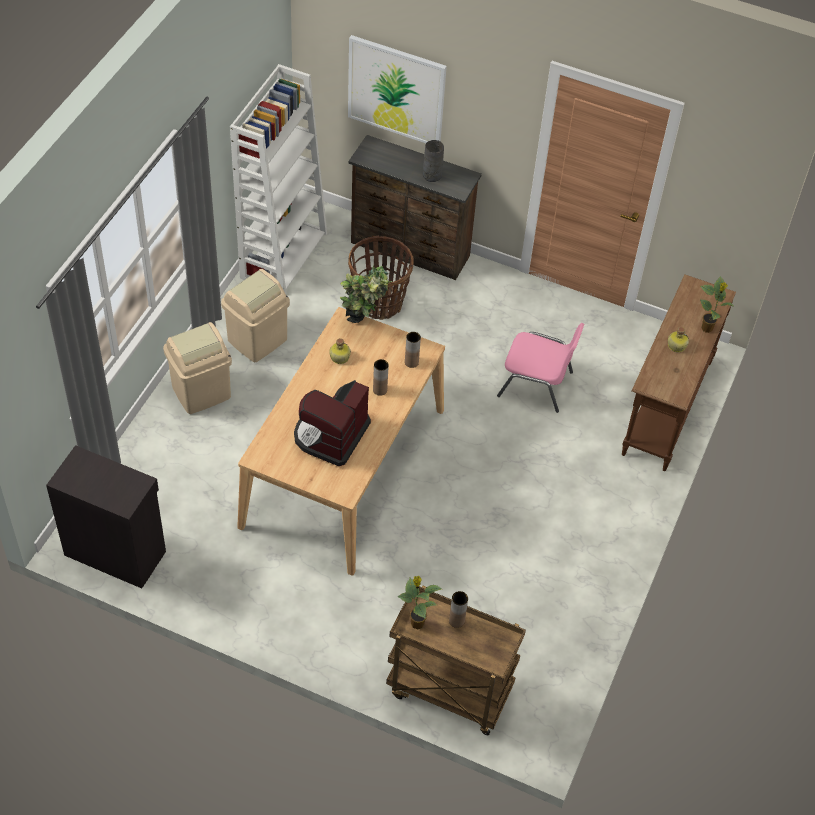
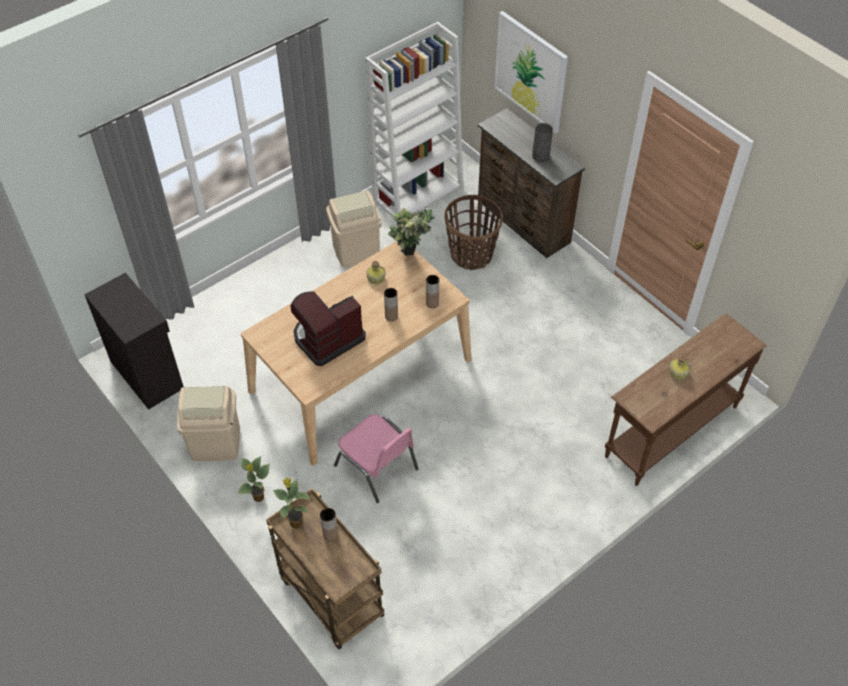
camera: 30 degrees right, 0 degrees up
beige trash can [163,322,232,414] -> beige trash can moved to [177,386,240,461]
pink chair [497,323,585,413] -> pink chair moved to [334,414,418,503]
potted plant [700,276,733,333] -> potted plant moved to [237,456,270,502]

